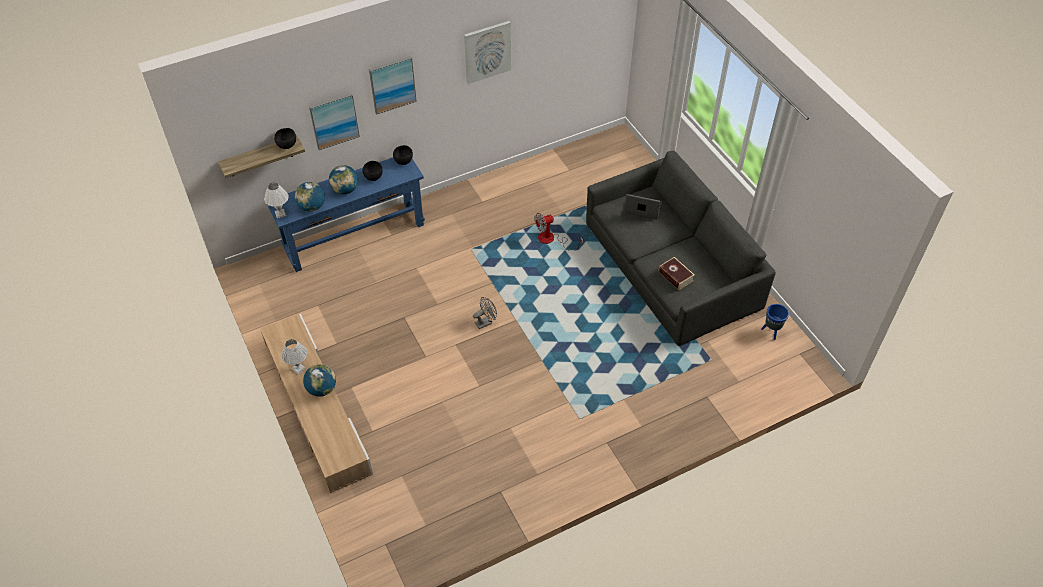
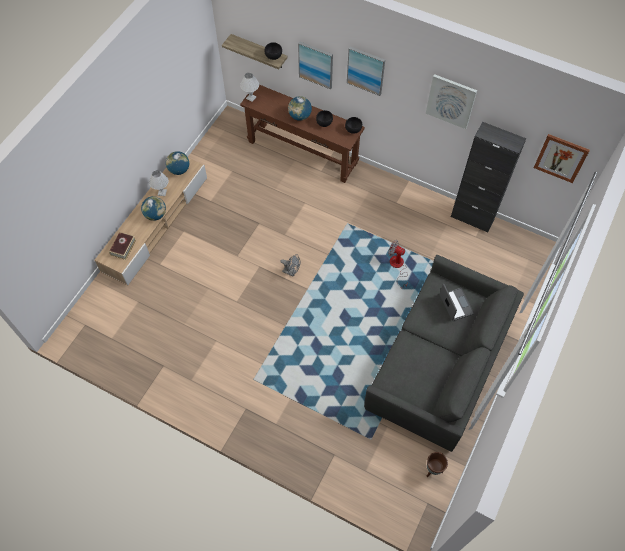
camera: 55 degrees right, 10 degrees up
blue console table [268,158,425,272] -> brown console table [240,85,365,183]
globe [295,182,325,211] -> globe moved to [166,151,189,175]
book [659,257,694,290] -> book moved to [109,232,136,260]
blue planter [761,304,789,340] -> brown planter [427,452,448,477]
none -> black cabinet [451,122,526,233]
none -> picture [534,134,590,183]

